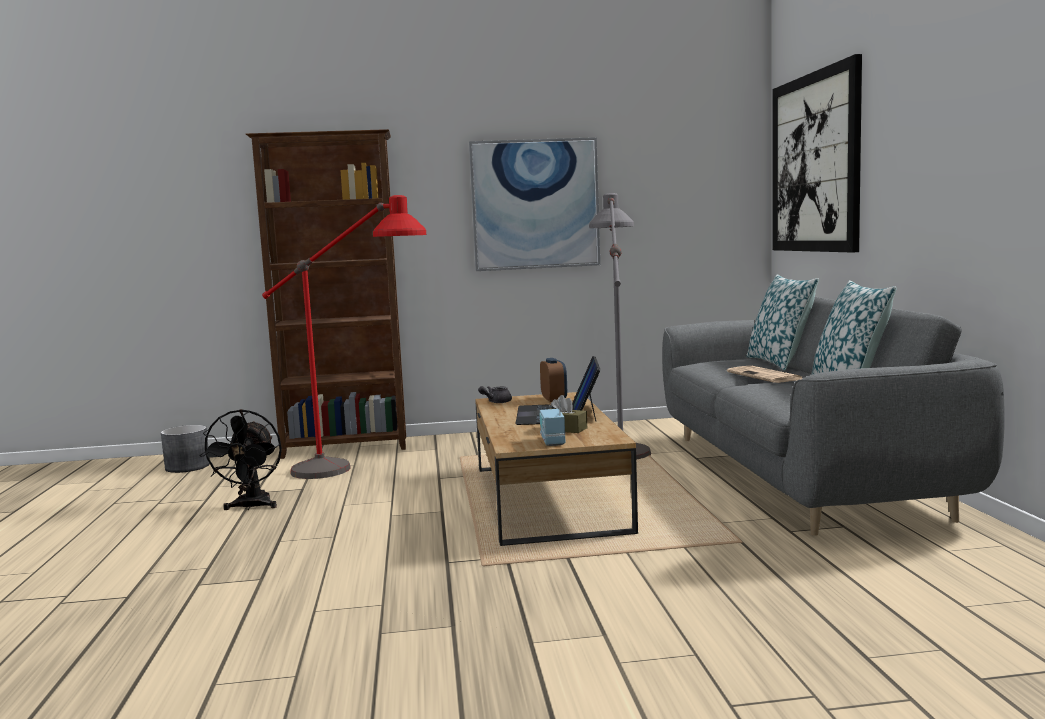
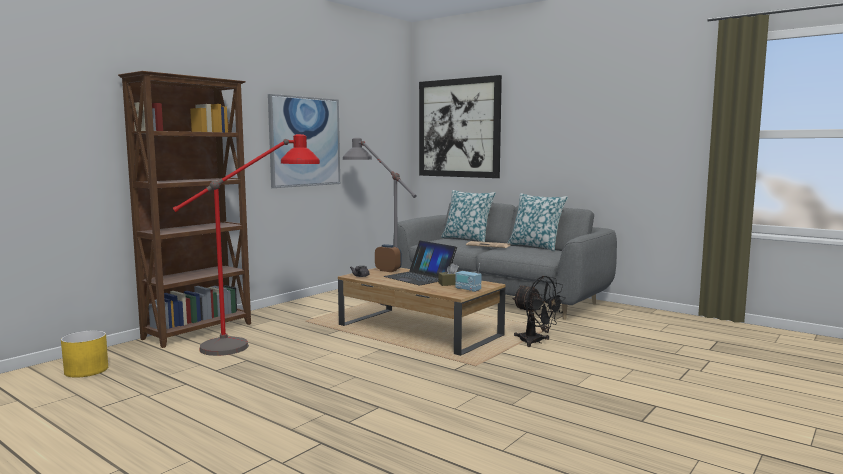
camera: 45 degrees left, 0 degrees up
grey planter [161,425,210,473] -> yellow planter [61,330,108,378]
black fan [199,409,282,510] -> black fan moved to [512,276,565,347]

